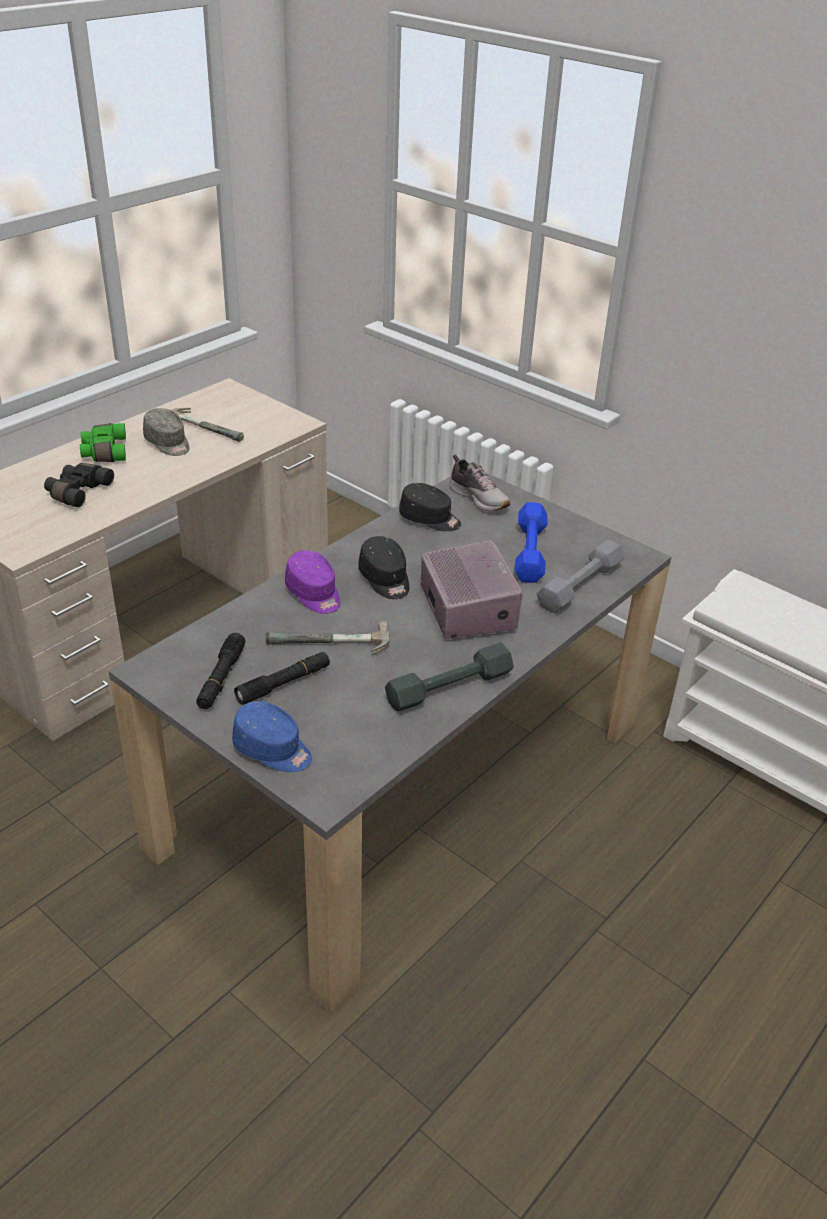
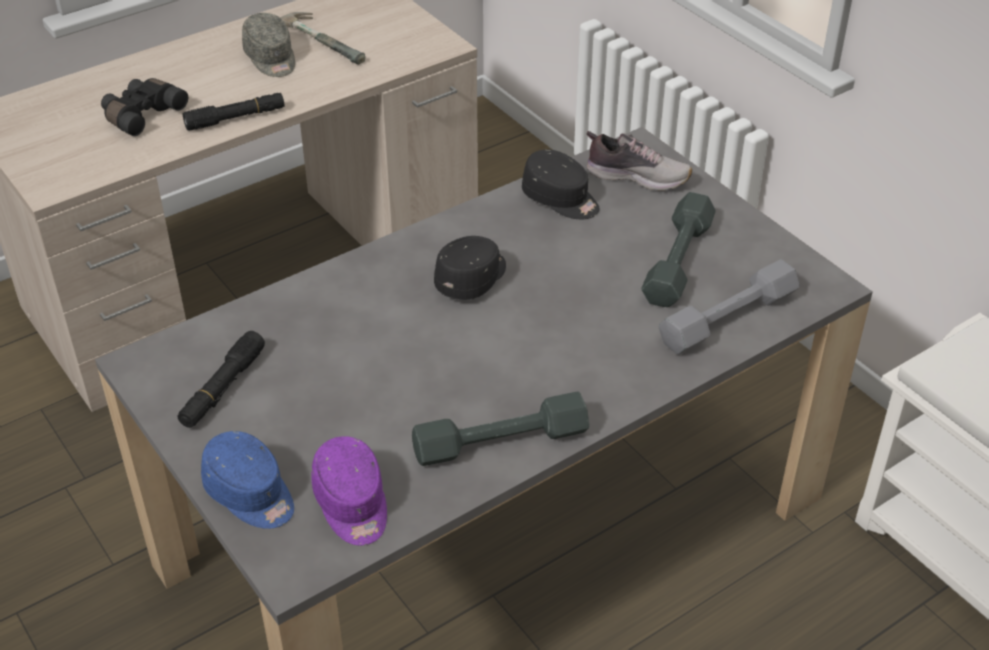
camera: 15 degrees right, 5 degrees up
green binoculars [80,423,126,462] -> none
black flashlight [234,652,330,705] -> black flashlight moved to [183,93,284,131]
hammer [265,621,389,656] -> none
purple cap [285,550,340,614] -> purple cap moved to [311,436,387,545]
black cap [358,536,409,599] -> black cap turned 135 degrees counterclockwise [434,236,506,300]
radio [421,540,523,639] -> none
shoe [449,454,511,511] -> shoe turned 45 degrees counterclockwise [586,131,692,191]
blue dumbbell [515,502,548,583] -> grey dumbbell [641,192,715,307]

